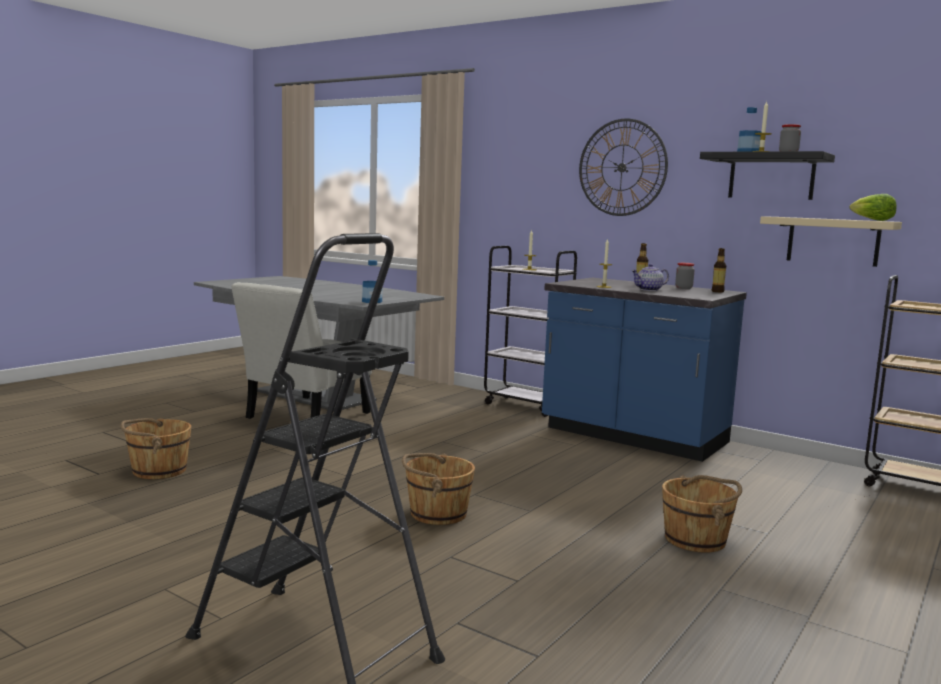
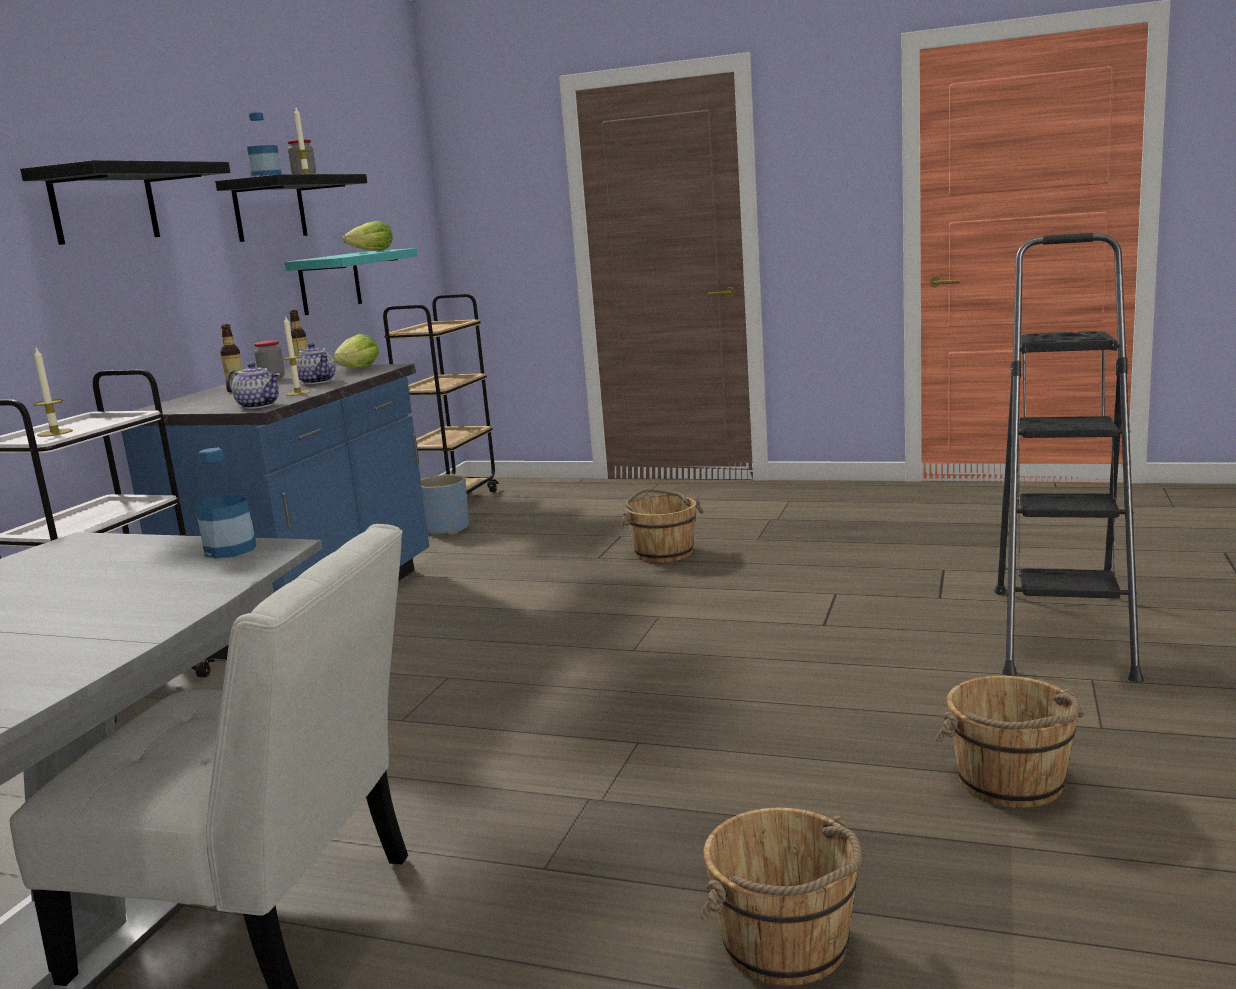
camera: 105 degrees left, 5 degrees up
brown bucket [402,453,475,525] -> brown bucket moved to [935,676,1084,808]
wall clock [579,119,668,216] -> black shelf [20,160,230,245]
beige shelf [760,216,902,267] -> turquoise shelf [285,248,418,315]
none -> teapot [228,362,279,409]
none -> lettuce [333,334,379,368]
none -> blue planter [421,474,469,535]

